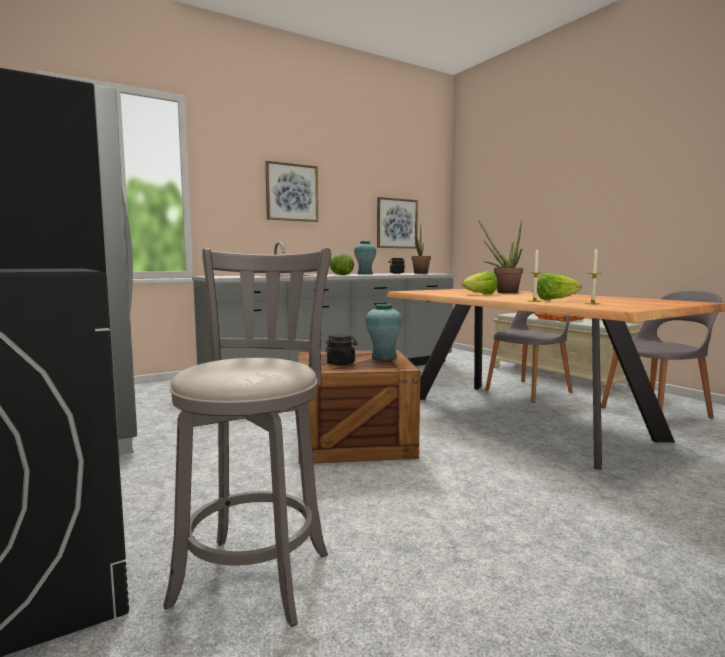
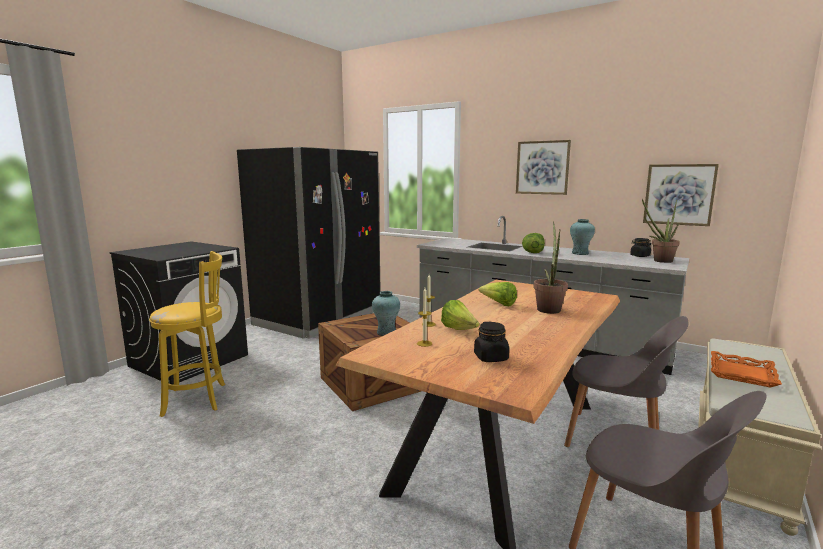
camera: 65 degrees right, 5 degrees up
grey stool [163,248,331,627] -> yellow stool [149,251,225,417]
black jar [326,334,358,365] -> black jar moved to [474,321,509,362]

